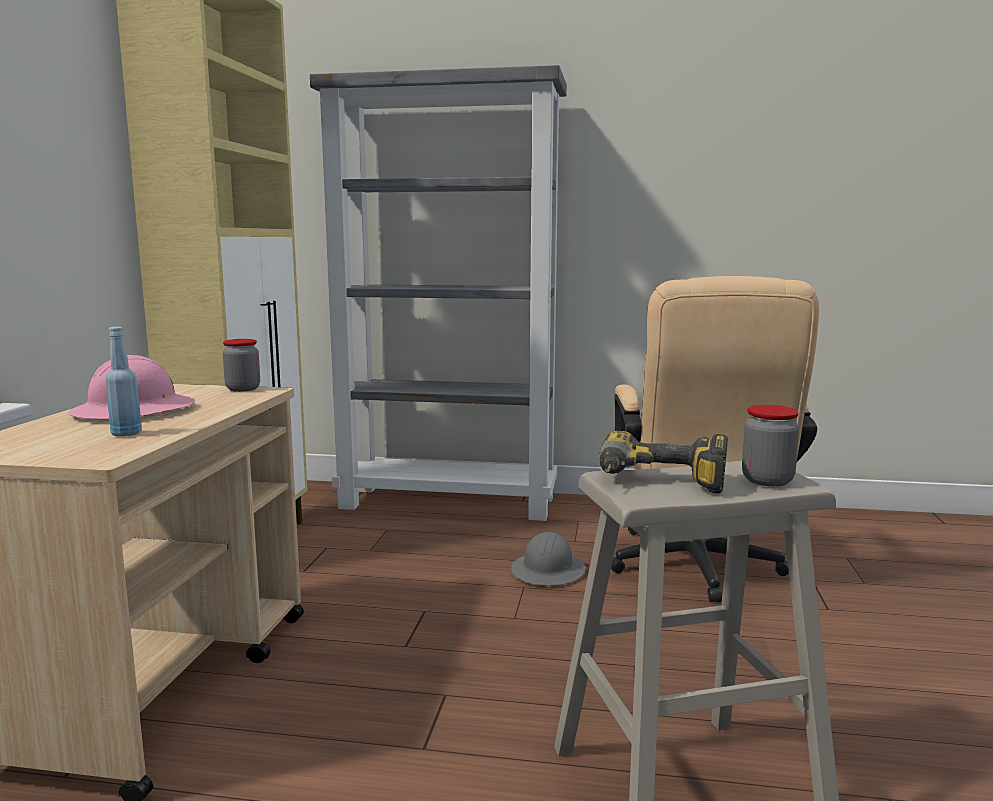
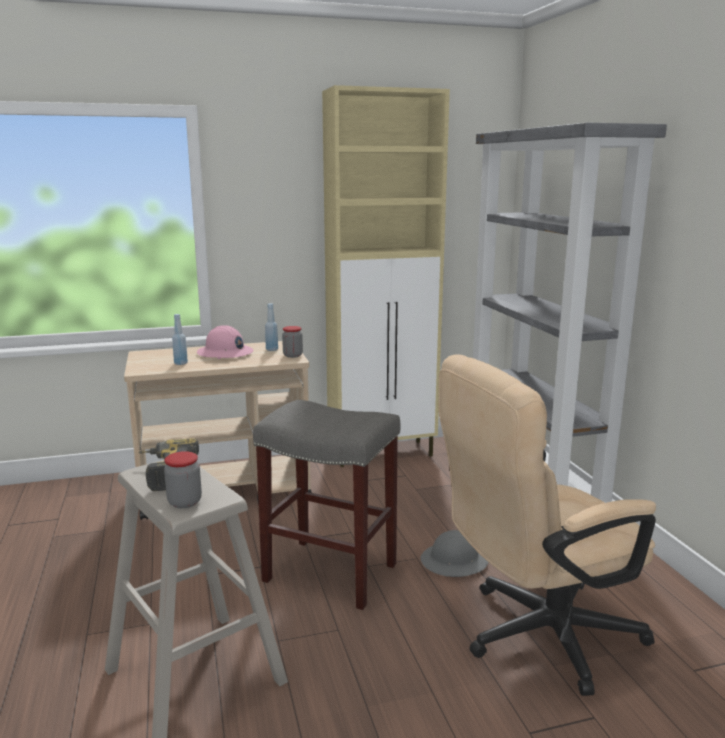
camera: 65 degrees right, 5 degrees up
none -> grey stool [253,400,400,610]
none -> blue bottle [265,303,278,351]

